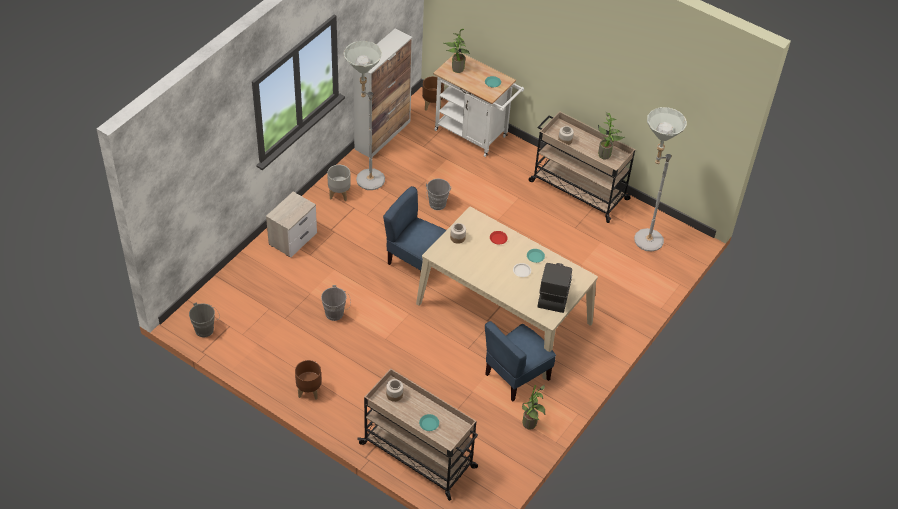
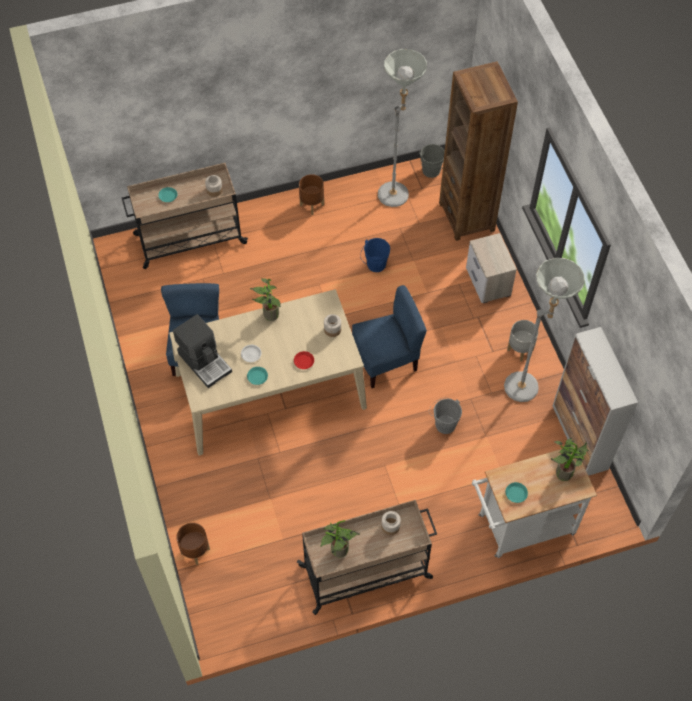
camera: 130 degrees right, 10 degrees up
grey bucket [321,285,351,321] -> blue bucket [360,238,390,272]
brown planter [422,76,444,111] -> brown planter moved to [176,523,210,565]
potted plant [522,384,546,430] -> potted plant moved to [250,278,281,321]
grey floor lamp [634,107,687,251] -> grey floor lamp moved to [378,49,427,207]
none -> brown bookcase [439,61,518,241]

